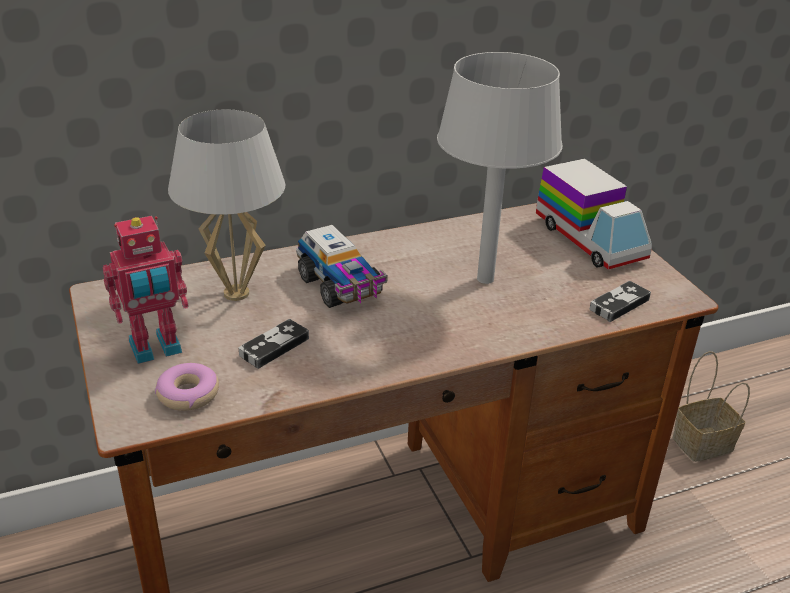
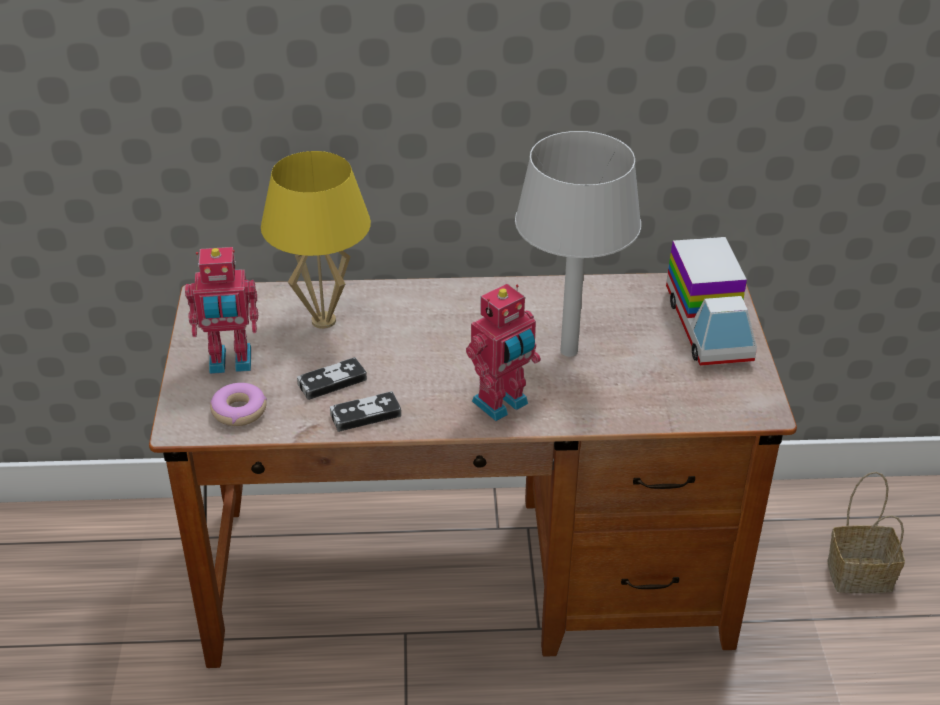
camera: 20 degrees right, 5 degrees up
white table lamp [168,109,285,301] -> yellow table lamp [261,151,371,329]
toy truck [296,225,387,308] -> none
game controller [589,281,651,322] -> game controller moved to [330,391,401,432]
none -> toy robot [466,284,541,421]

